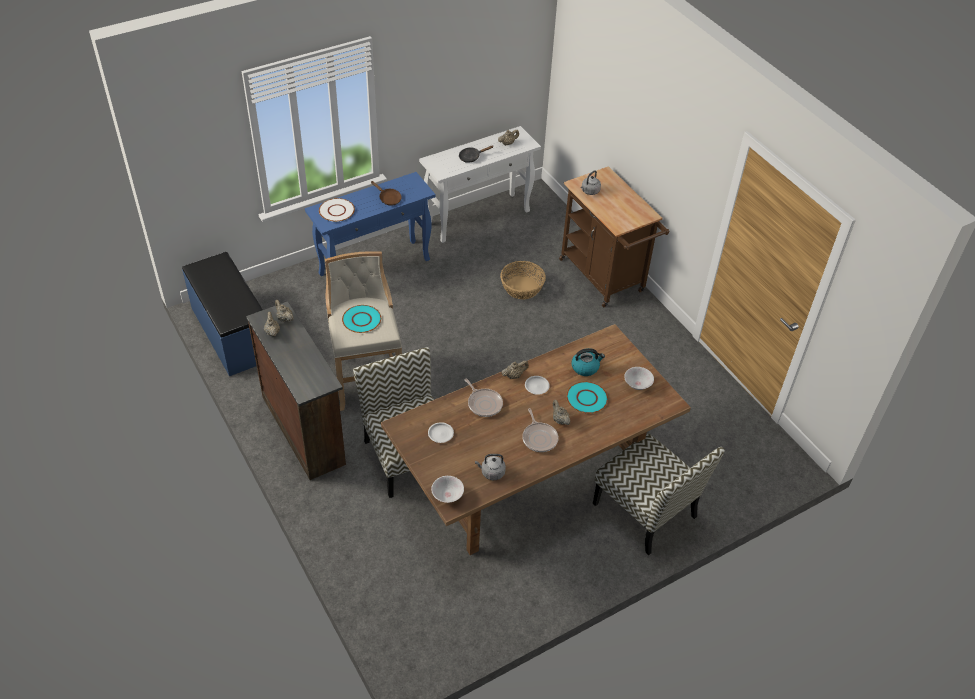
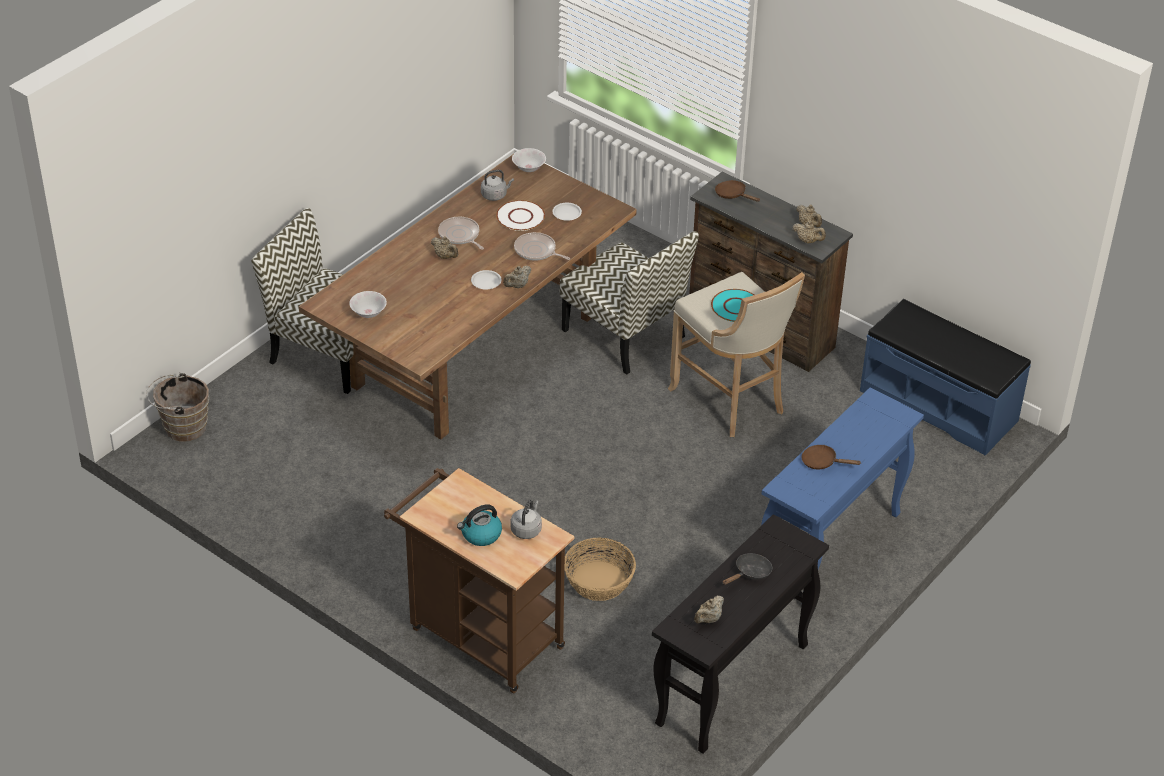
camera: 160 degrees right, 5 degrees down
white plate [319,198,355,222] -> white plate moved to [496,200,545,231]
white console table [419,126,541,243] -> black console table [652,514,829,754]
turquoise plate [566,381,608,413] -> none
kettle [571,348,605,376] -> kettle moved to [457,504,502,546]
none -> brown bucket [146,372,209,441]
none -> brown frying pan [715,180,760,202]

